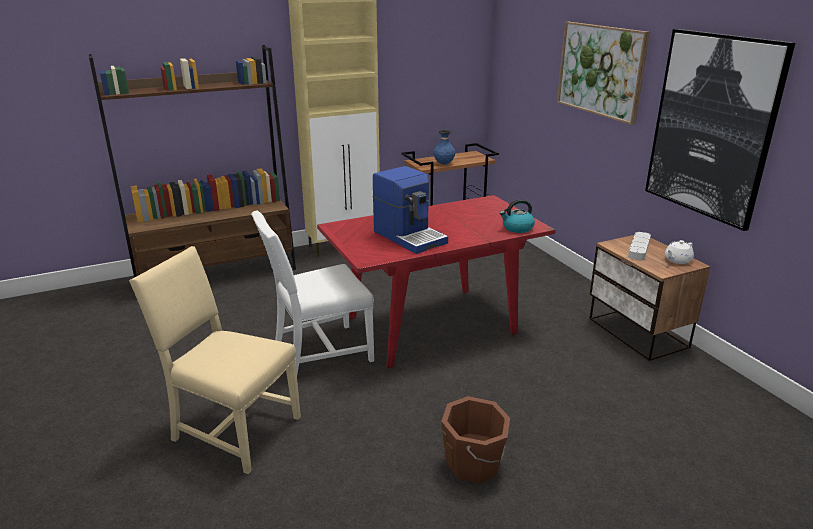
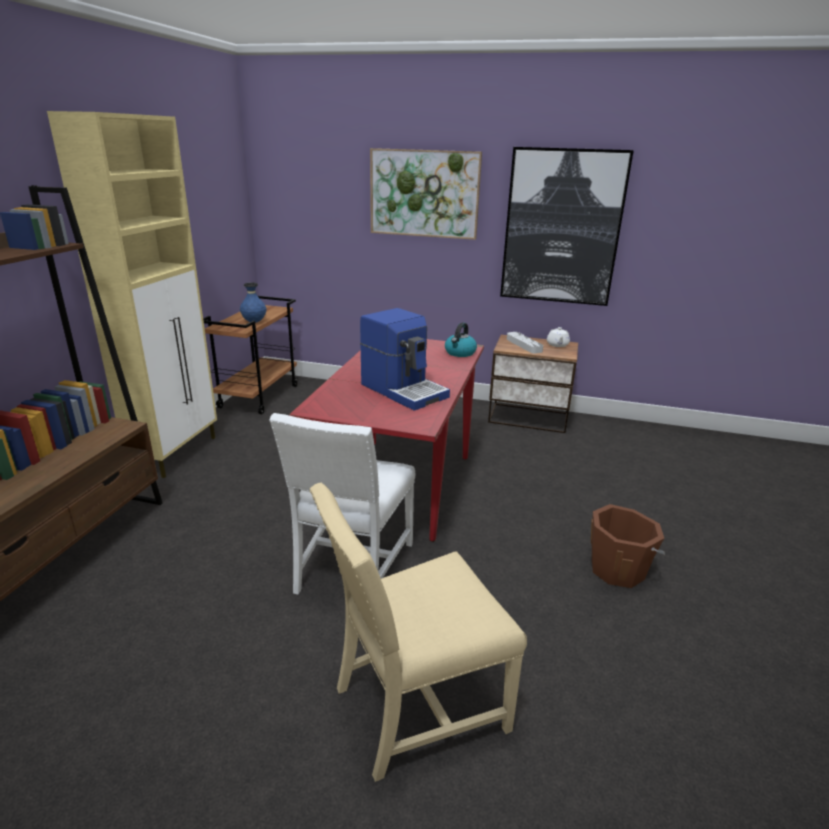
camera: 50 degrees left, 0 degrees up
coffee machine [373,166,448,254] -> coffee machine turned 45 degrees clockwise [360,308,450,411]

